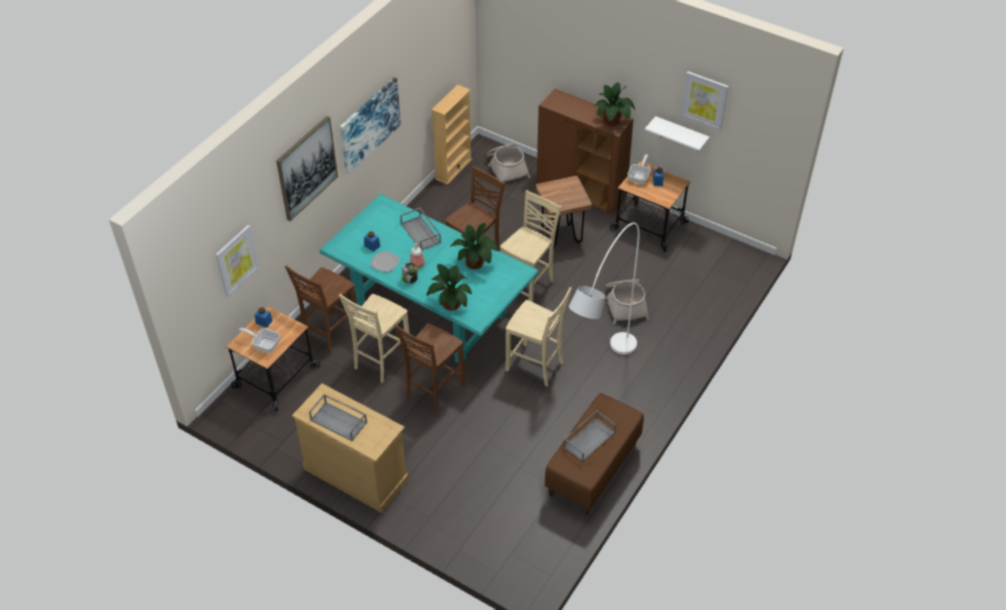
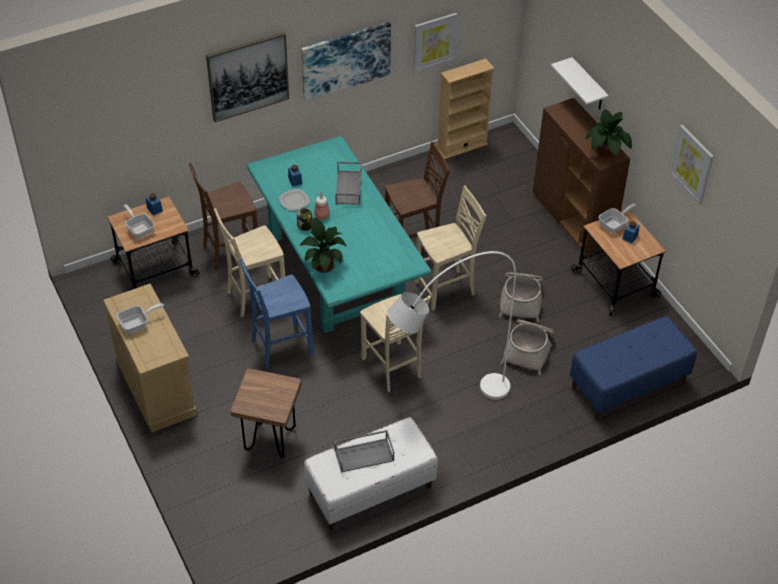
camera: 30 degrees right, 0 degrees up
picture [215,225,259,297] -> picture moved to [413,13,457,73]
grey tray [309,394,367,441] -> frying pan [117,303,164,334]
brown chair [394,323,465,414] -> blue chair [239,257,314,368]
potted plant [450,223,499,269] -> none
basket [487,143,530,182] -> basket moved to [499,273,543,322]
brown stool [536,176,592,247] -> brown stool moved to [231,369,301,458]
brown bench [545,393,644,515] -> white bench [304,417,438,530]
white shelf [645,116,710,151] -> white shelf moved to [551,57,609,110]
none -> blue bench [570,316,697,420]

